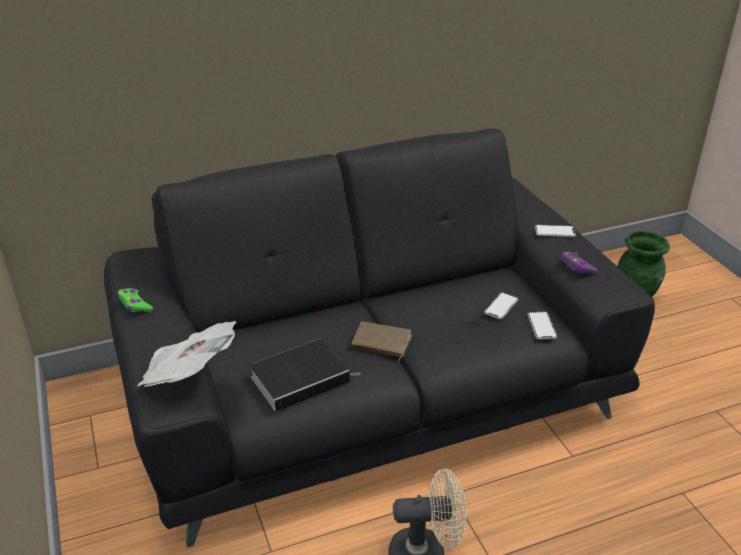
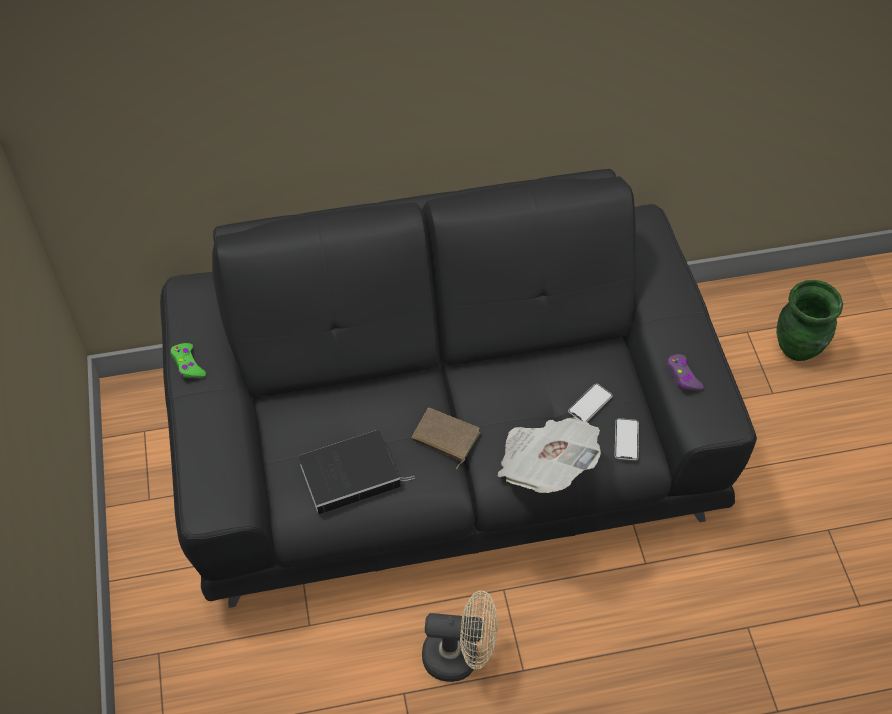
camera: 10 degrees right, 20 degrees up
newspaper [138,321,236,387] -> newspaper moved to [498,417,601,493]
phone [535,225,576,237] -> none

